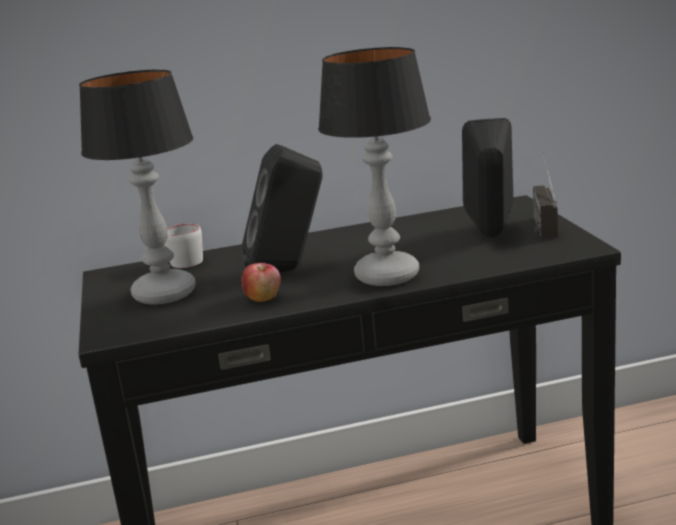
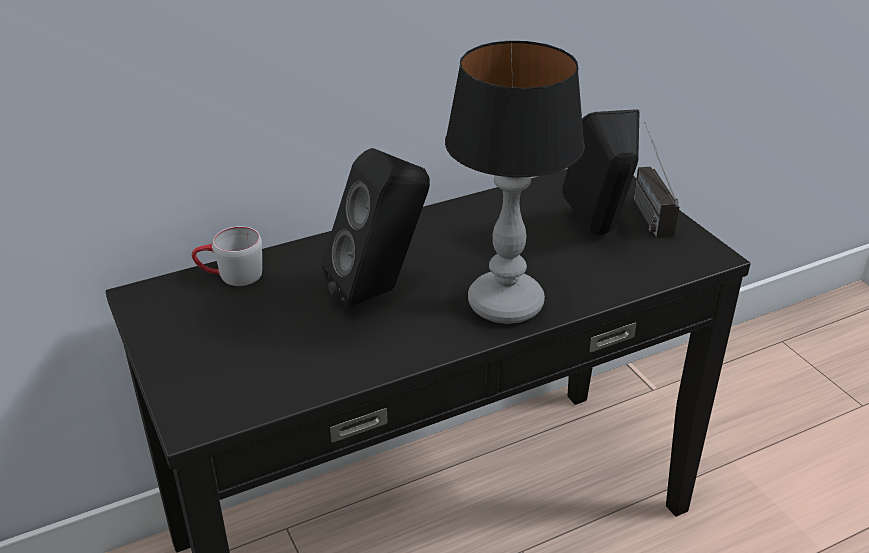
camera: 15 degrees left, 15 degrees up
table lamp [79,70,196,305] -> none
apple [241,263,281,302] -> none

